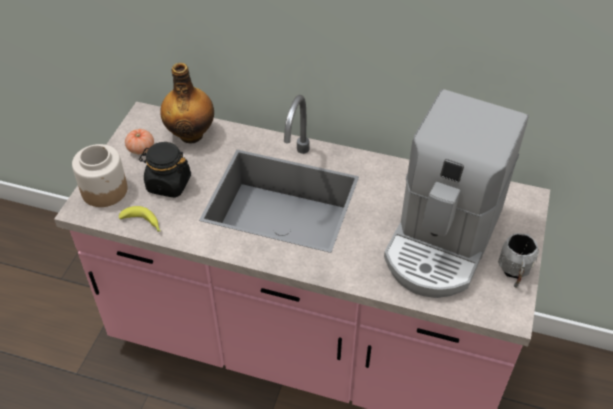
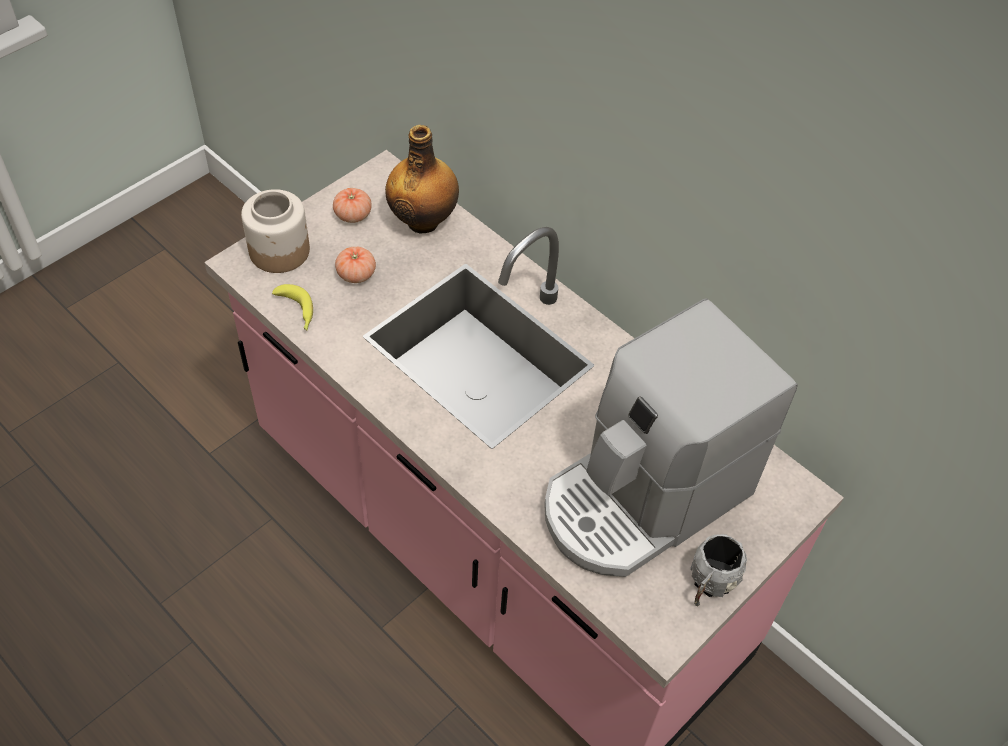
camera: 25 degrees right, 5 degrees up
black jar [139,142,191,198] -> tomato [335,247,376,283]

